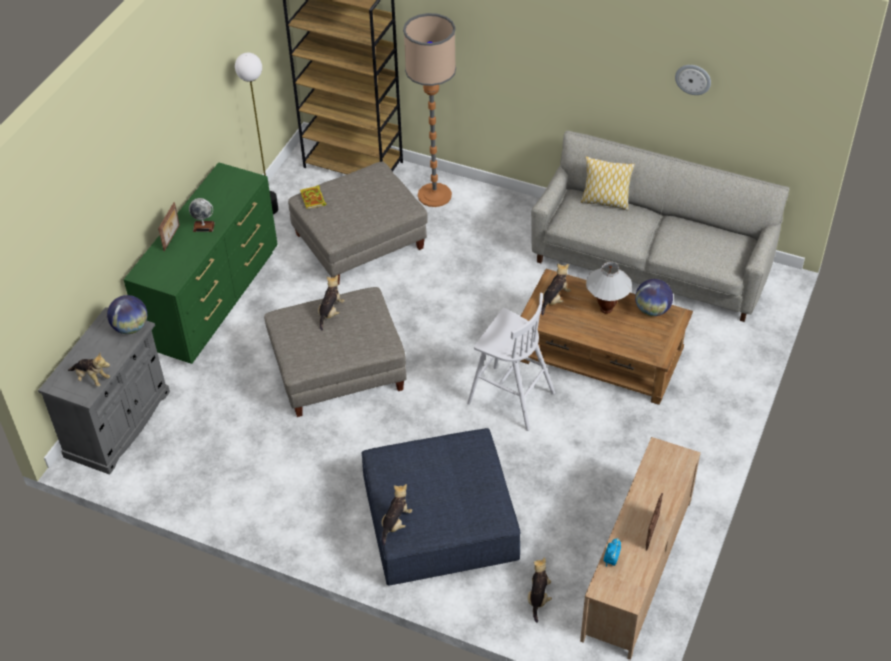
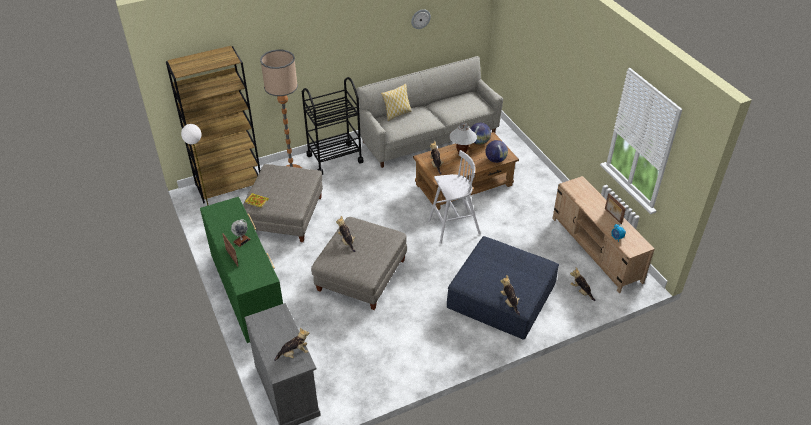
camera: 50 degrees left, 5 degrees down
globe [107,295,147,334] -> globe moved to [485,140,508,163]
none -> black cart [302,77,364,175]

